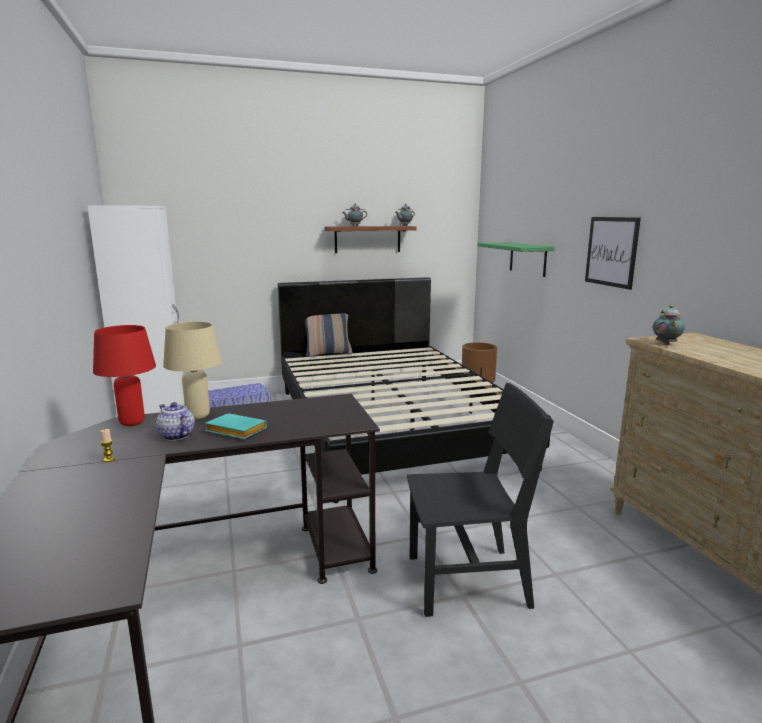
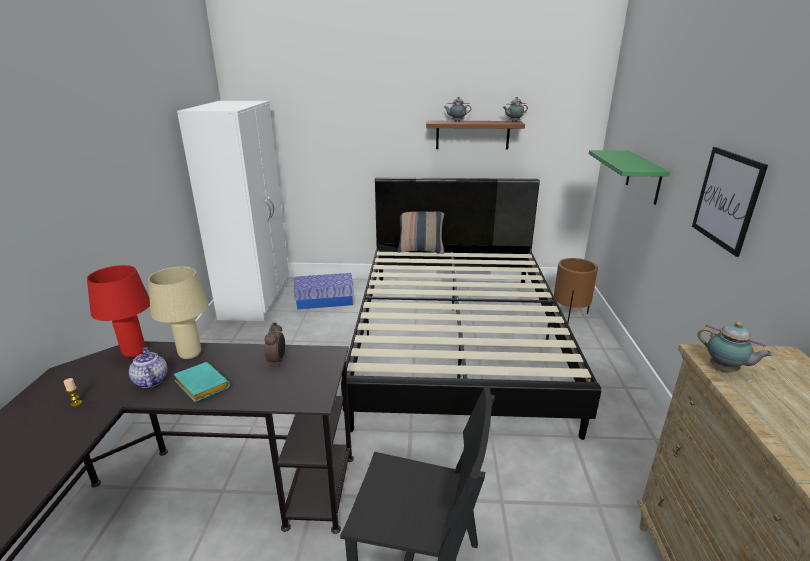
camera: 20 degrees right, 10 degrees up
teapot [653,305,685,345] -> teapot turned 105 degrees clockwise [697,322,773,371]
none -> alarm clock [265,322,285,366]

